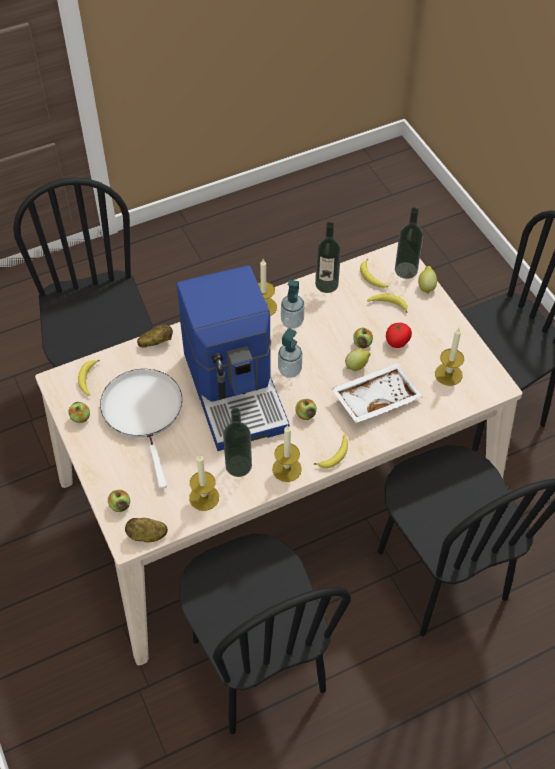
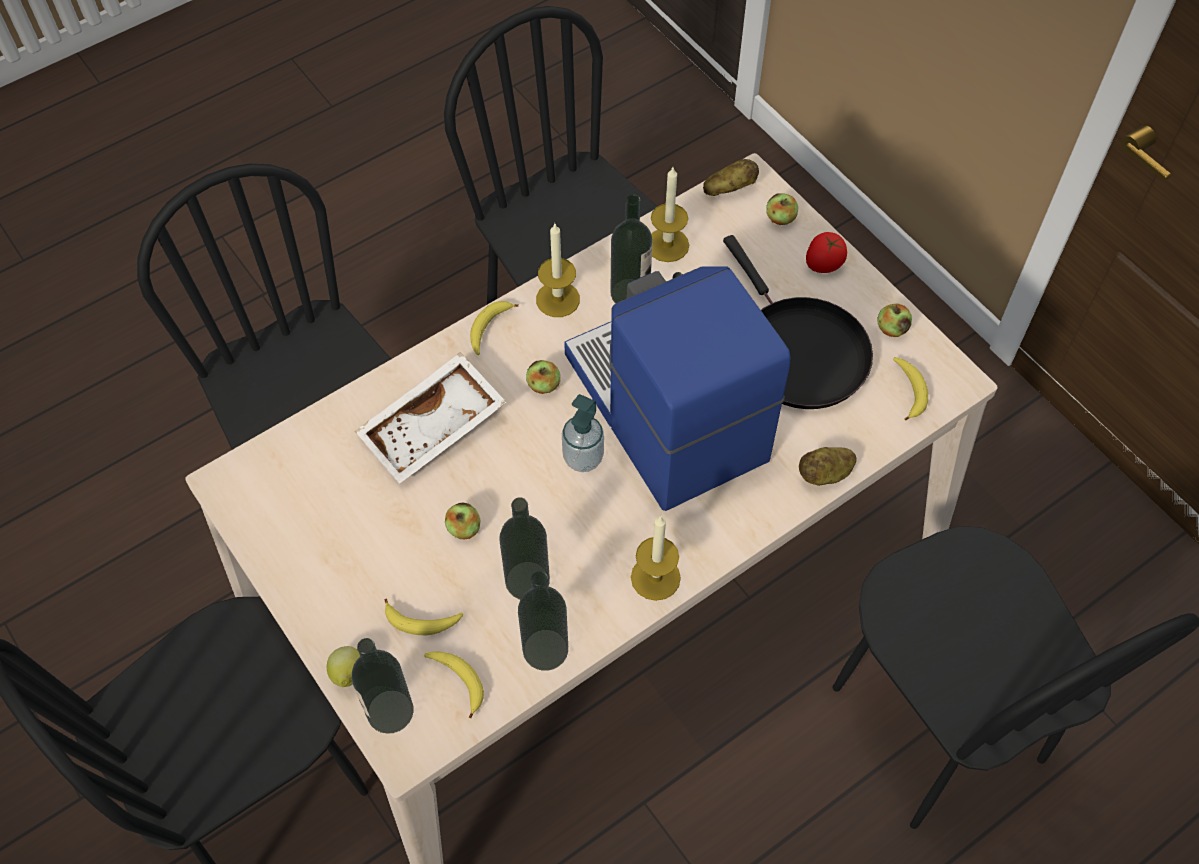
camera: 170 degrees right, 5 degrees up
white frying pan [100,369,183,489] -> black frying pan [723,235,873,409]
soap dispenser [281,280,304,329] -> none
lemon [345,349,371,371] -> none
tomato [386,323,412,348] -> tomato moved to [806,232,847,273]
candle [435,328,464,386] -> none
none -> bottle [499,497,550,600]

